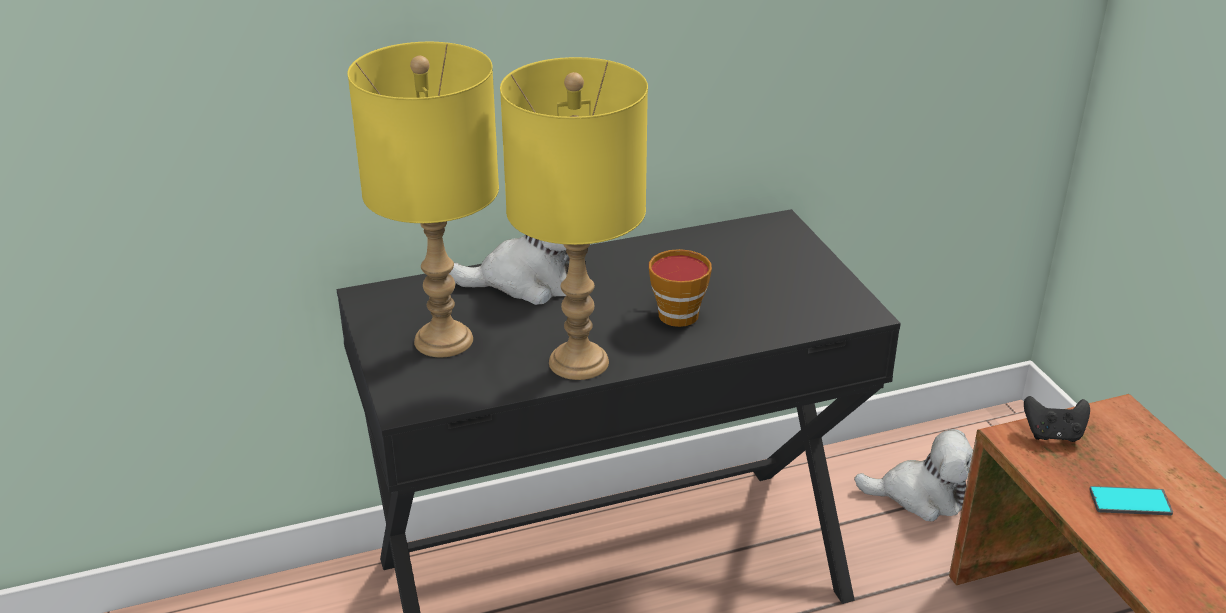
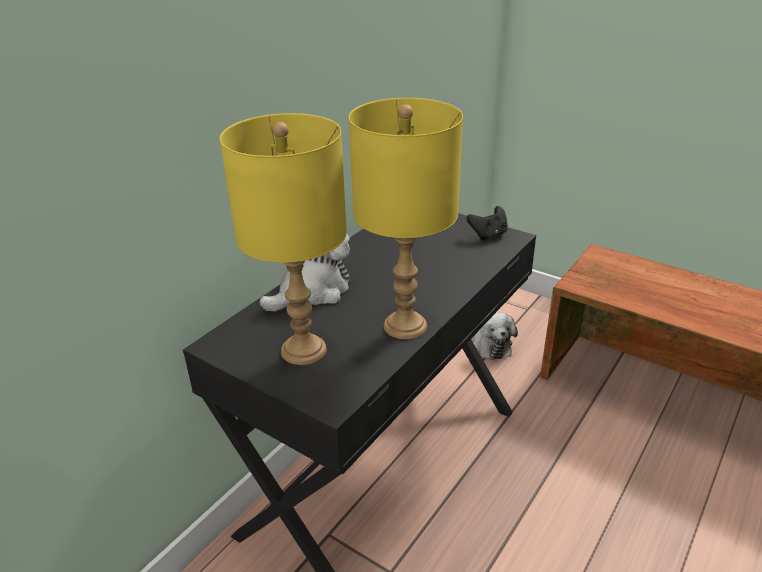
camera: 35 degrees left, 0 degrees up
cup [649,249,712,327] -> none
plush toy [854,429,973,521] -> plush toy turned 105 degrees clockwise [473,312,518,360]
black game controller [1024,396,1090,442] -> black game controller moved to [467,206,508,240]
phone [1089,486,1173,515] -> none

